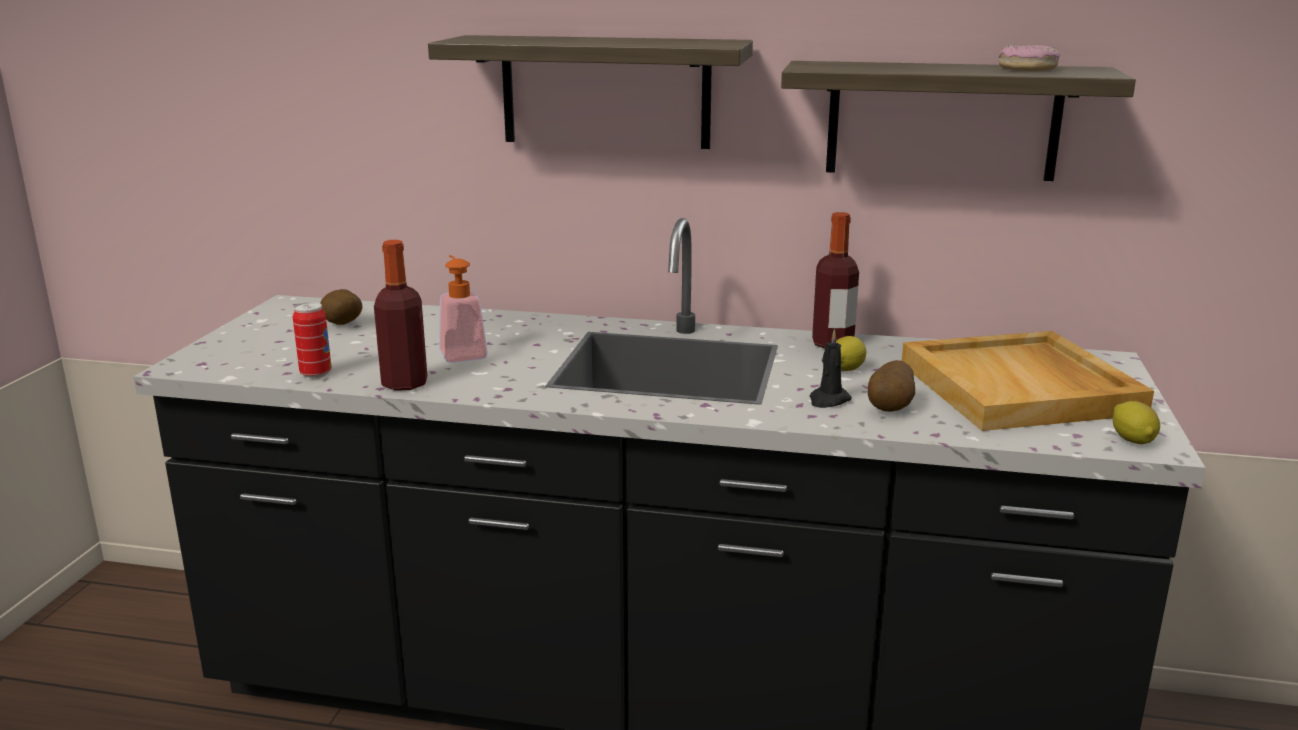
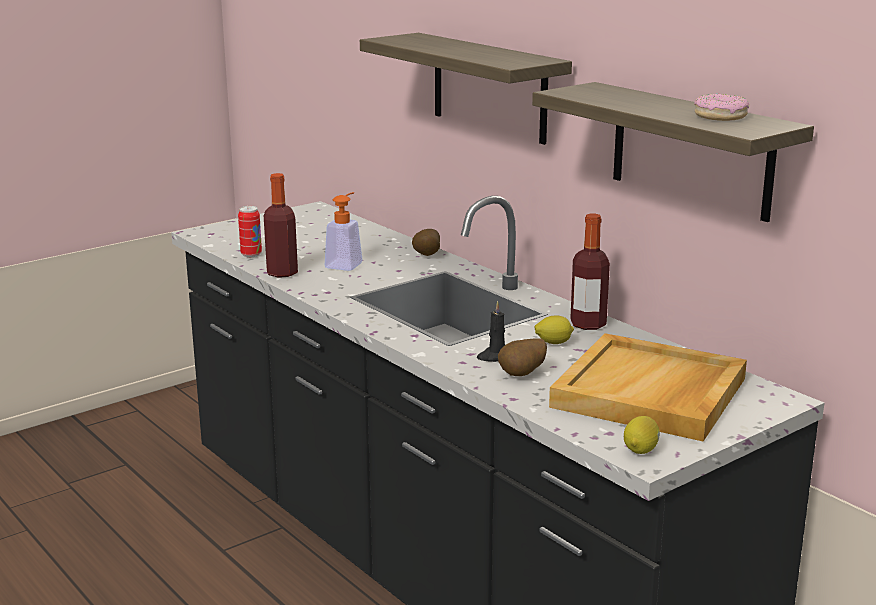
camera: 40 degrees right, 0 degrees up
potato [320,289,362,325] -> potato moved to [412,229,440,256]

